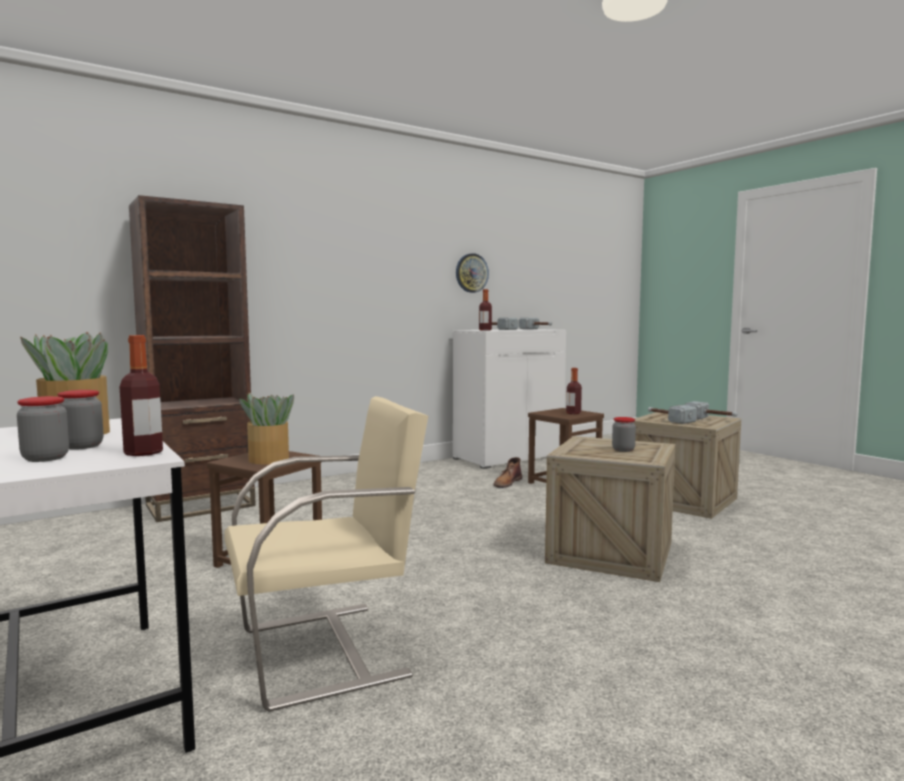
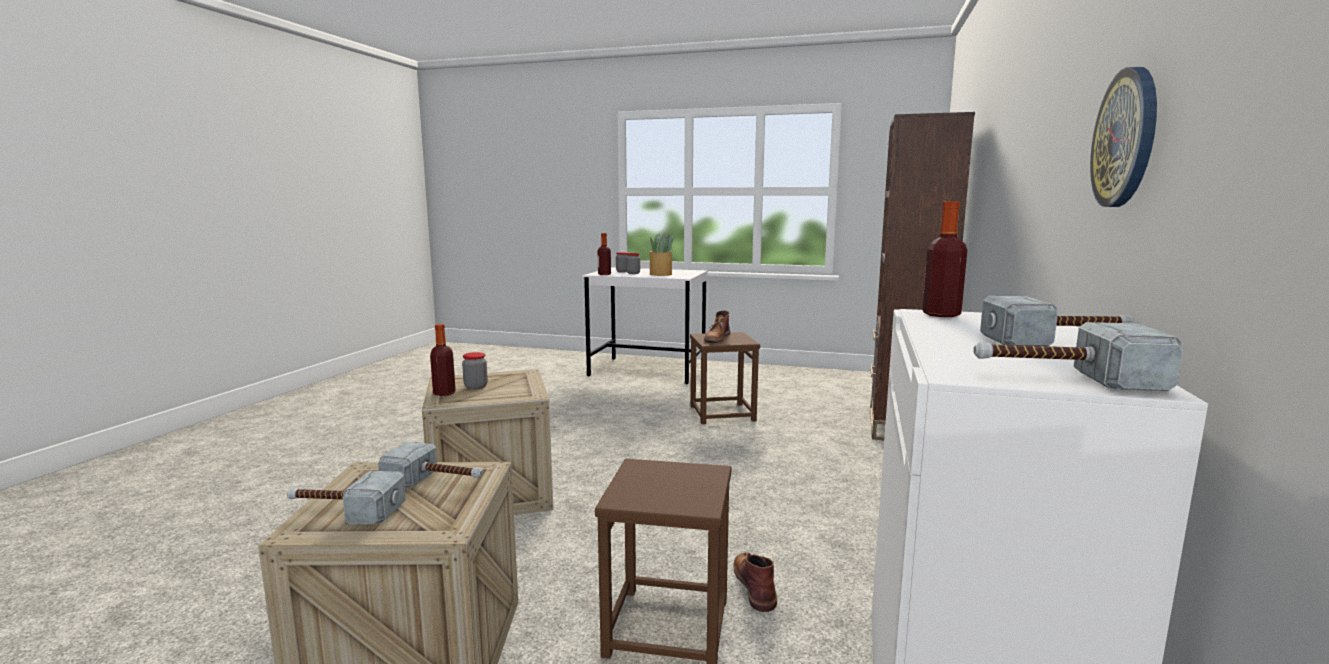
camera: 140 degrees right, 5 degrees up
beige chair [224,396,428,712] -> none
potted plant [239,392,294,465] -> brown boot [704,310,730,343]
bottle [566,368,582,414] -> bottle moved to [430,324,456,396]

